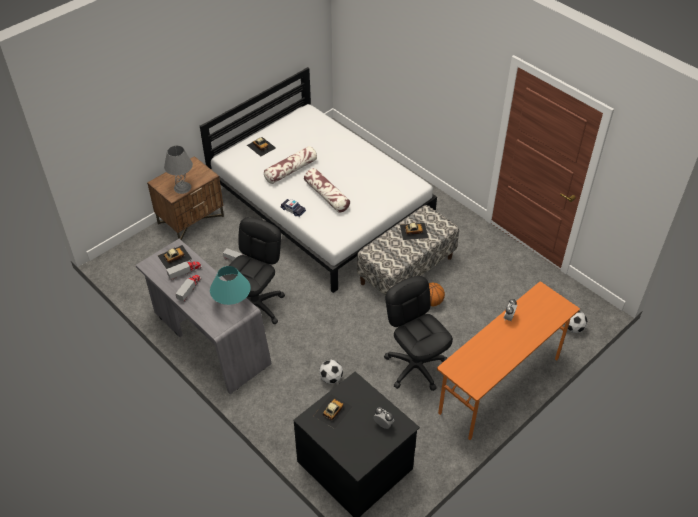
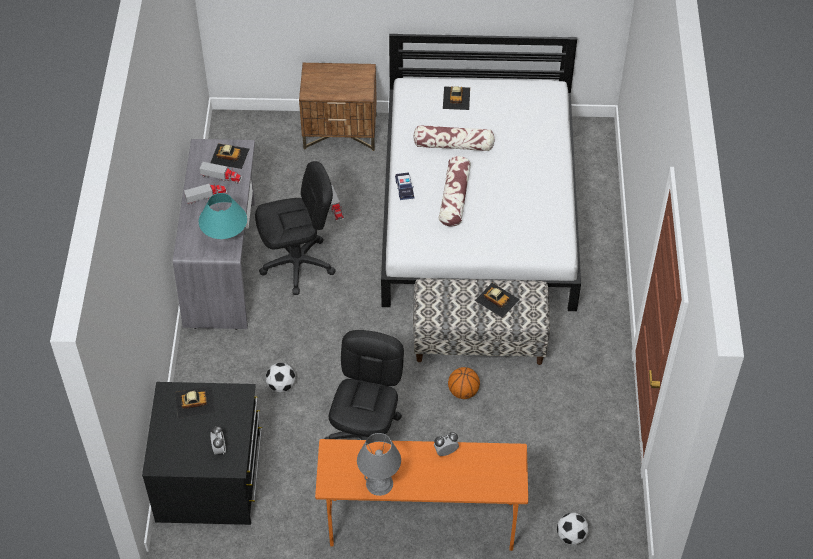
camera: 45 degrees right, 5 degrees up
grey table lamp [164,145,193,194] -> grey table lamp moved to [357,433,401,496]

